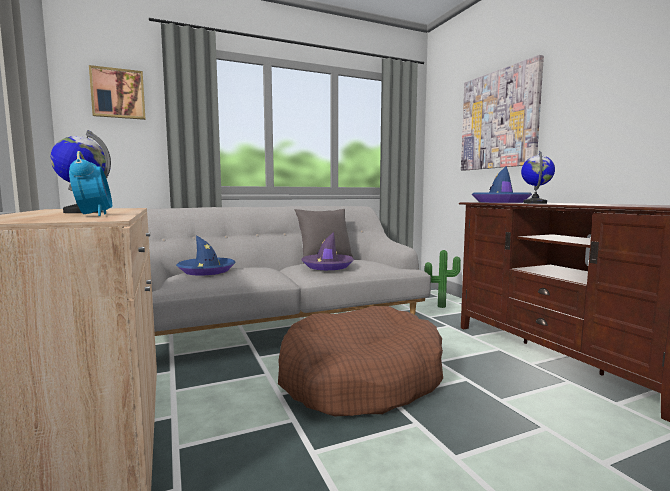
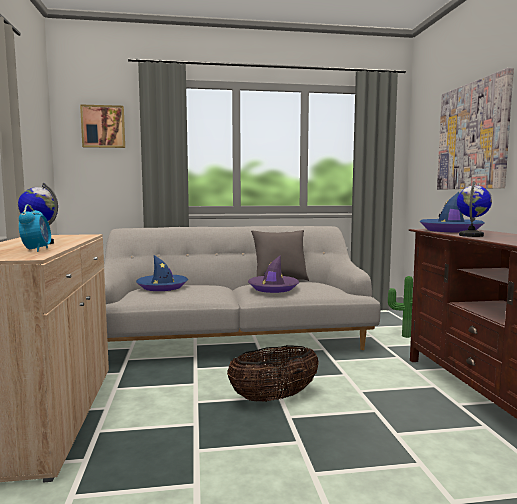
camera: 15 degrees right, 0 degrees up
brown dog bed [278,306,443,416] -> basket [227,345,318,402]

